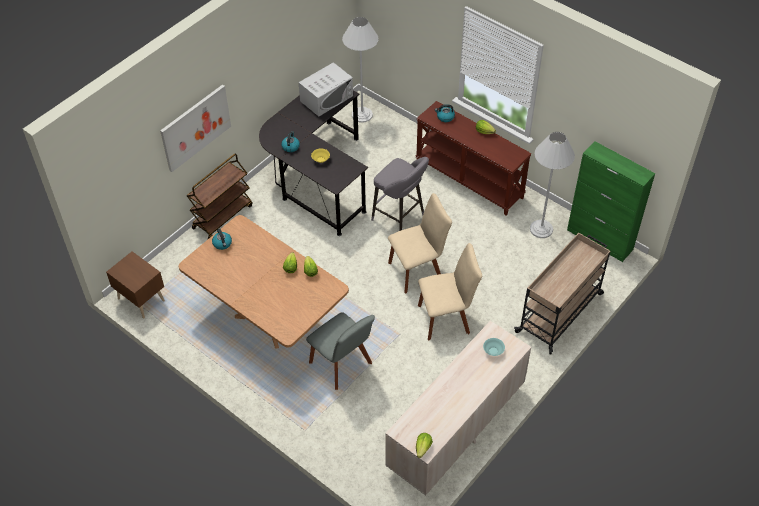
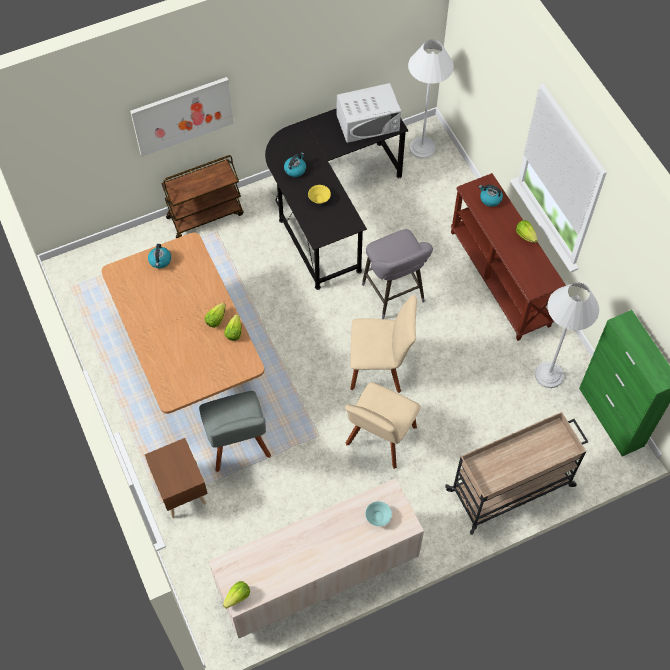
camera: 25 degrees right, 10 degrees up
brown nightstand [106,251,165,319] -> brown nightstand moved to [145,438,208,518]
beige chair [418,243,482,340] -> beige chair turned 105 degrees clockwise [345,382,421,469]

